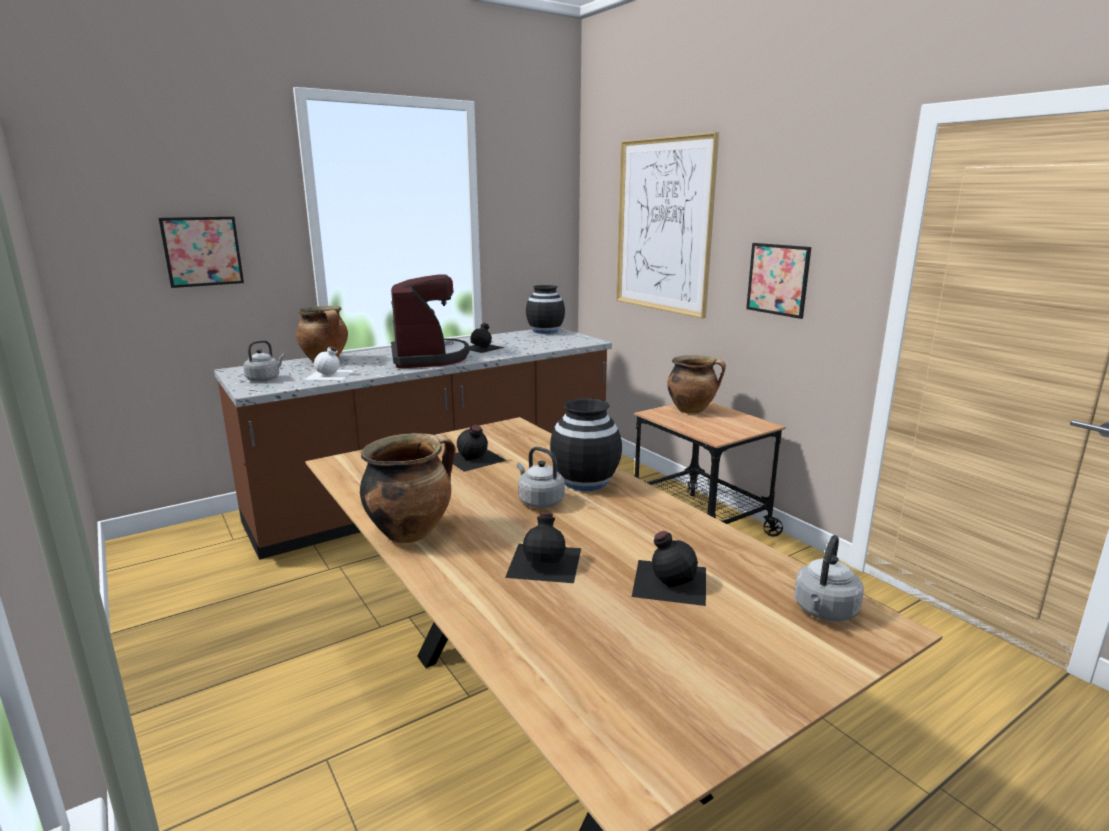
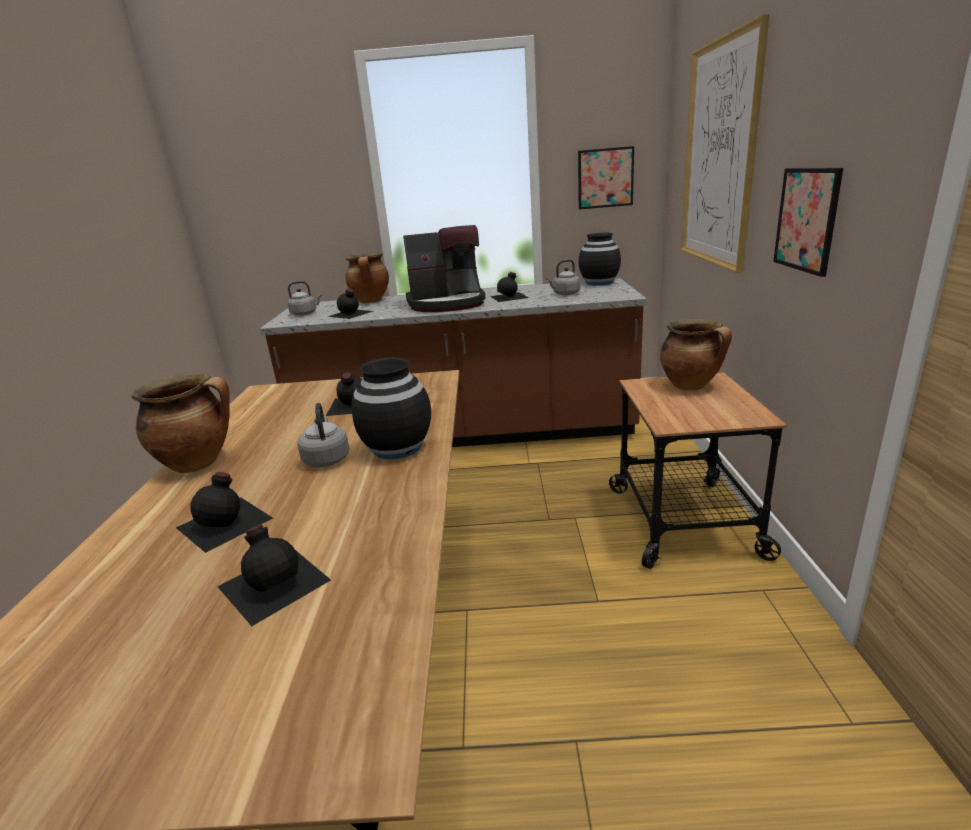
camera: 35 degrees right, 5 degrees up
picture [159,216,244,288] -> picture moved to [578,146,634,209]
white bottle [304,346,354,380] -> black bottle [327,288,373,319]
coffee machine [391,274,469,368] -> coffee machine turned 60 degrees clockwise [403,225,486,312]
grey kettle [794,535,864,621] -> grey kettle moved to [546,259,580,295]

